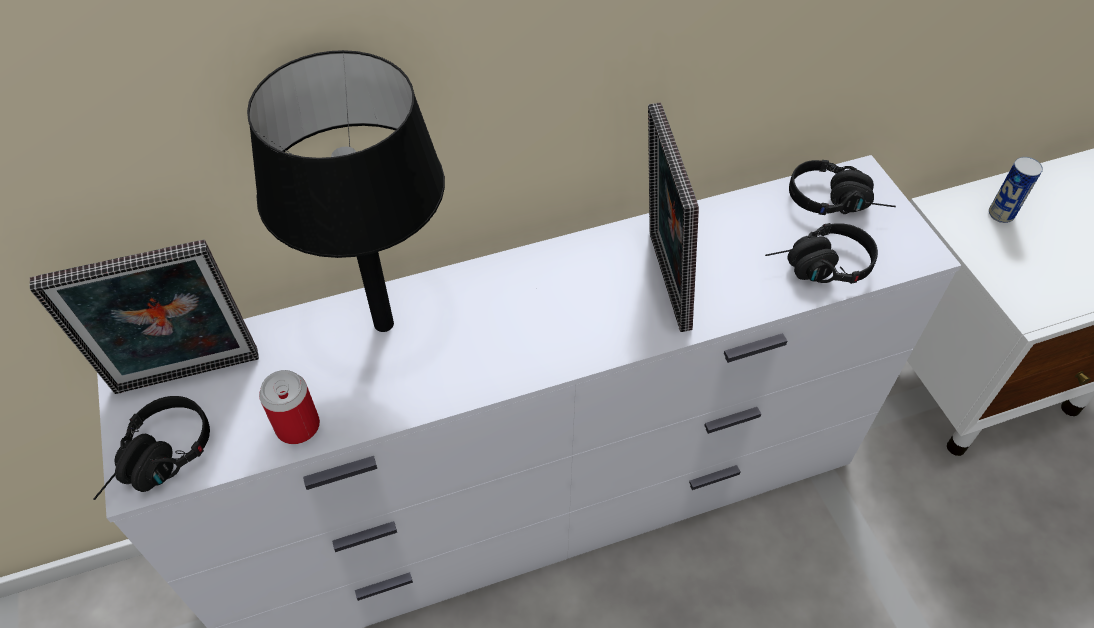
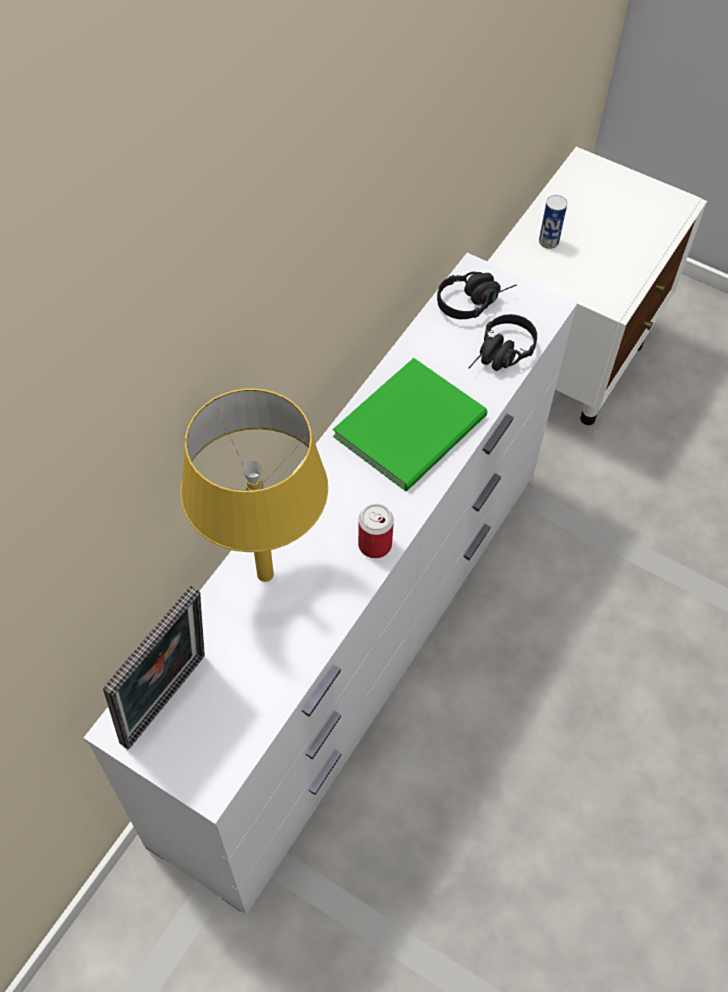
camera: 40 degrees left, 5 degrees up
black headphones [94,396,210,500] -> none
black table lamp [247,50,445,332] -> yellow table lamp [181,389,328,582]
can [259,370,320,444] -> can moved to [358,504,394,558]
picture frame [648,102,699,332] -> green book [333,358,487,491]

